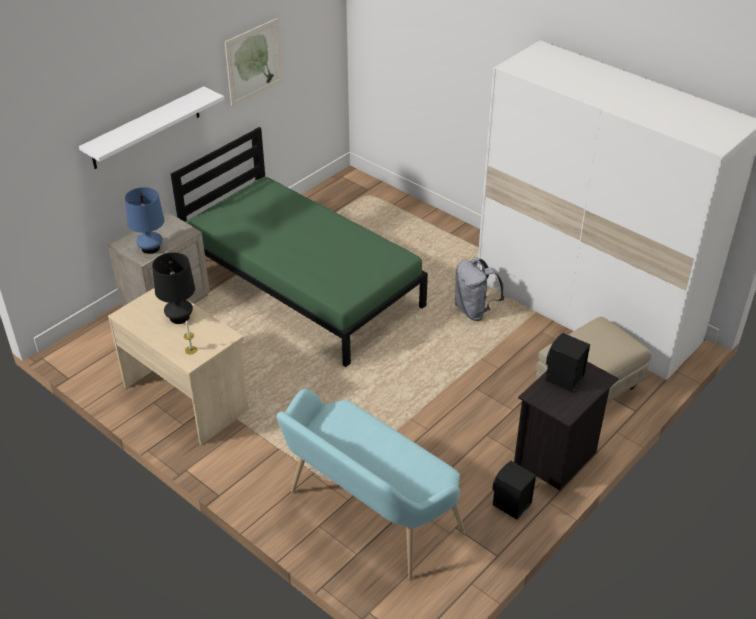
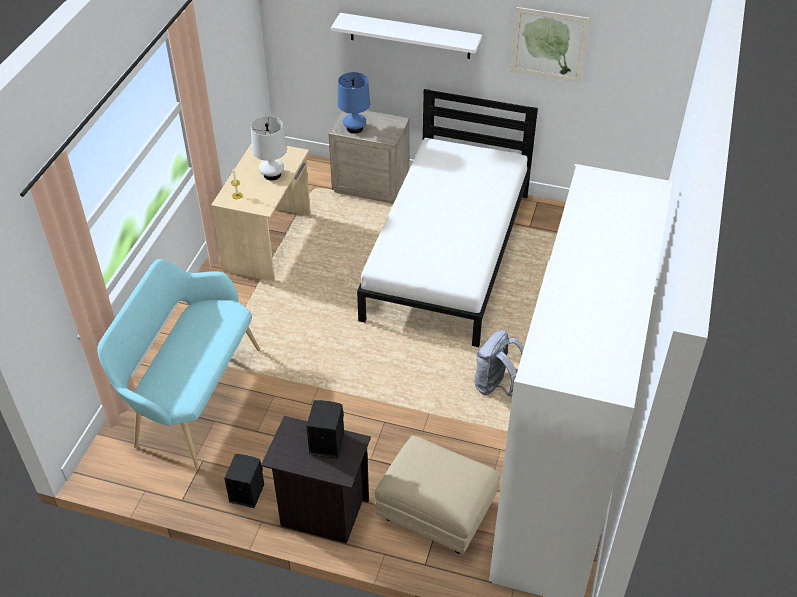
camera: 65 degrees right, 5 degrees up
black table lamp [152,253,195,324] -> white table lamp [251,116,287,181]
green bed [171,127,428,367] -> white bed [357,89,538,347]

